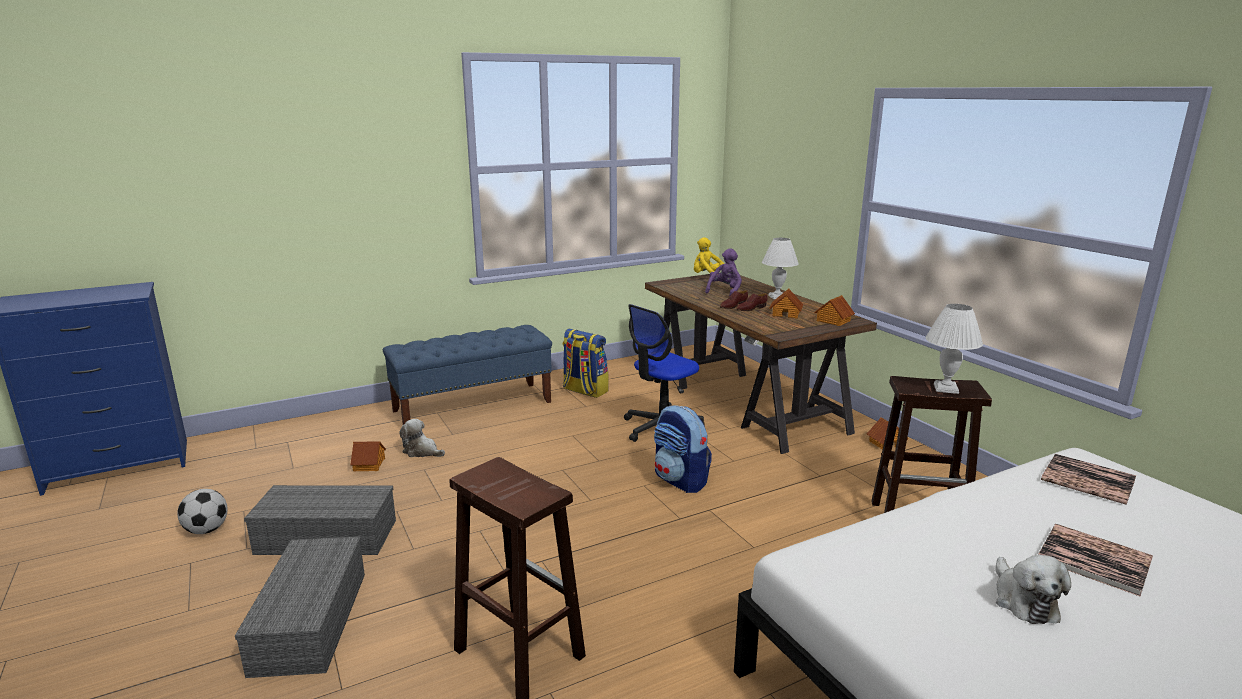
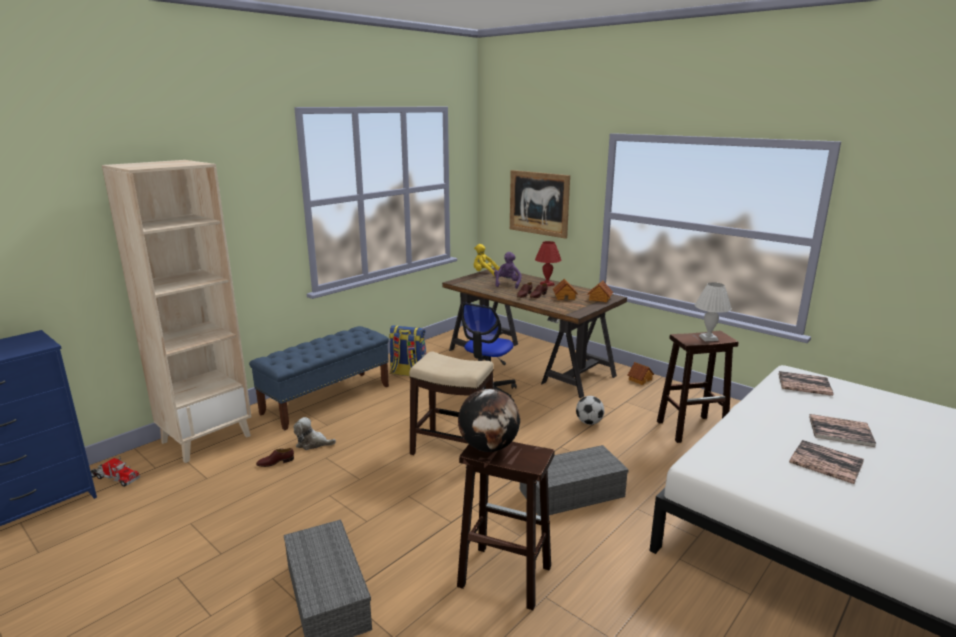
camera: 20 degrees left, 0 degrees up
football [177,489,228,534] -> football moved to [576,396,604,425]
grey storage box [244,485,396,555] -> grey storage box moved to [520,445,629,516]
toy house [350,441,386,472] -> brown shoe [256,448,294,467]
backpack [654,405,712,493] -> none
white table lamp [762,238,799,299] -> red table lamp [535,241,561,286]
plush toy [995,555,1071,624] -> book [789,440,864,484]
none -> toy truck [90,456,140,487]
none -> beige bookcase [102,160,252,463]
none -> stool [409,351,494,455]
none -> globe [458,389,520,452]
none -> picture [510,170,570,239]

